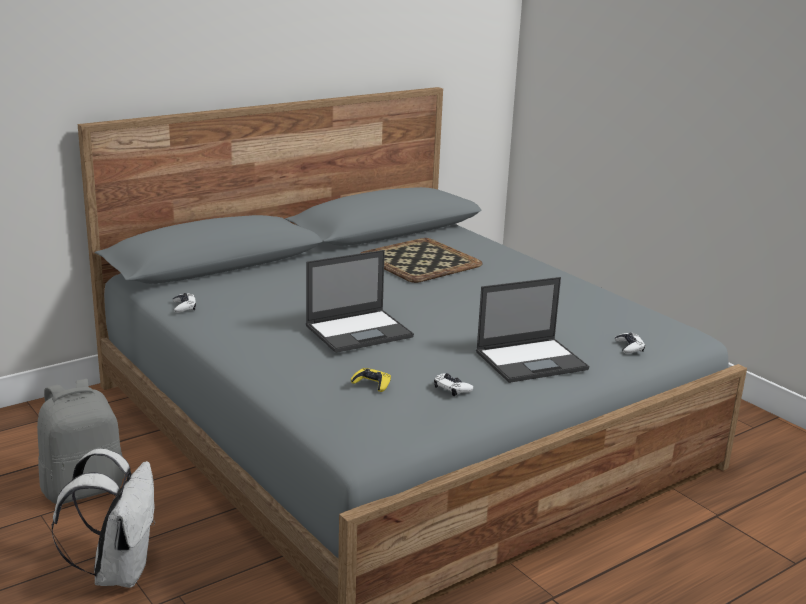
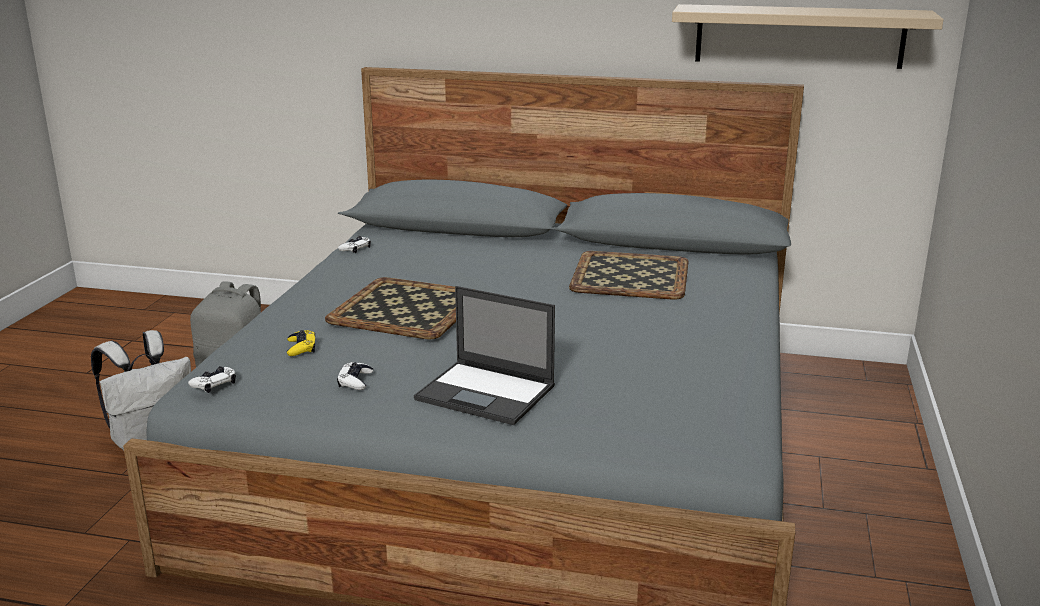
camera: 50 degrees right, 0 degrees up
laptop [306,250,414,353] -> tray [325,277,476,339]
white game controller [615,333,645,354] -> white game controller moved to [188,366,236,393]
none -> beige shelf [672,4,944,69]

